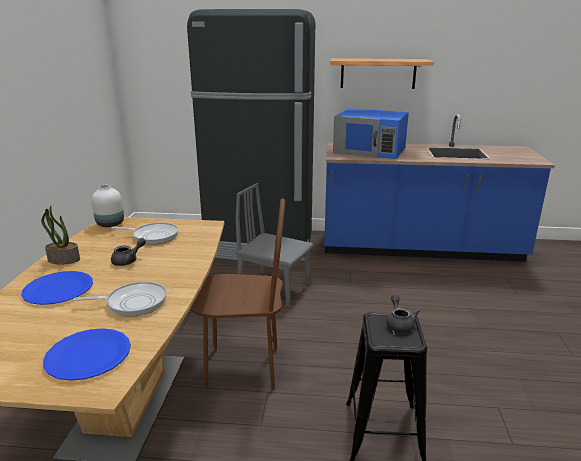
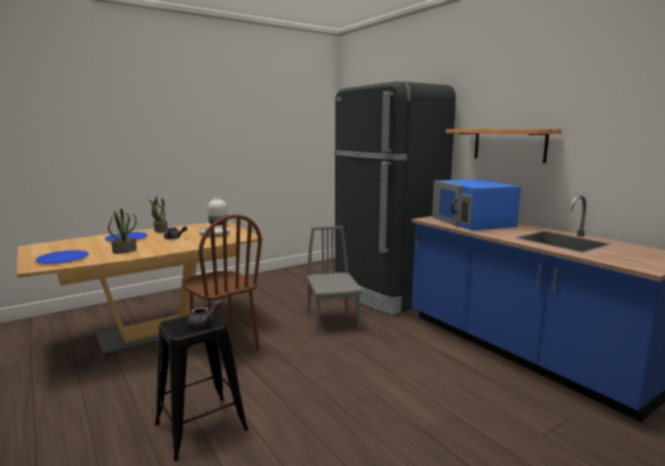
camera: 50 degrees right, 10 degrees down
frying pan [73,282,167,317] -> potted plant [108,209,137,254]

